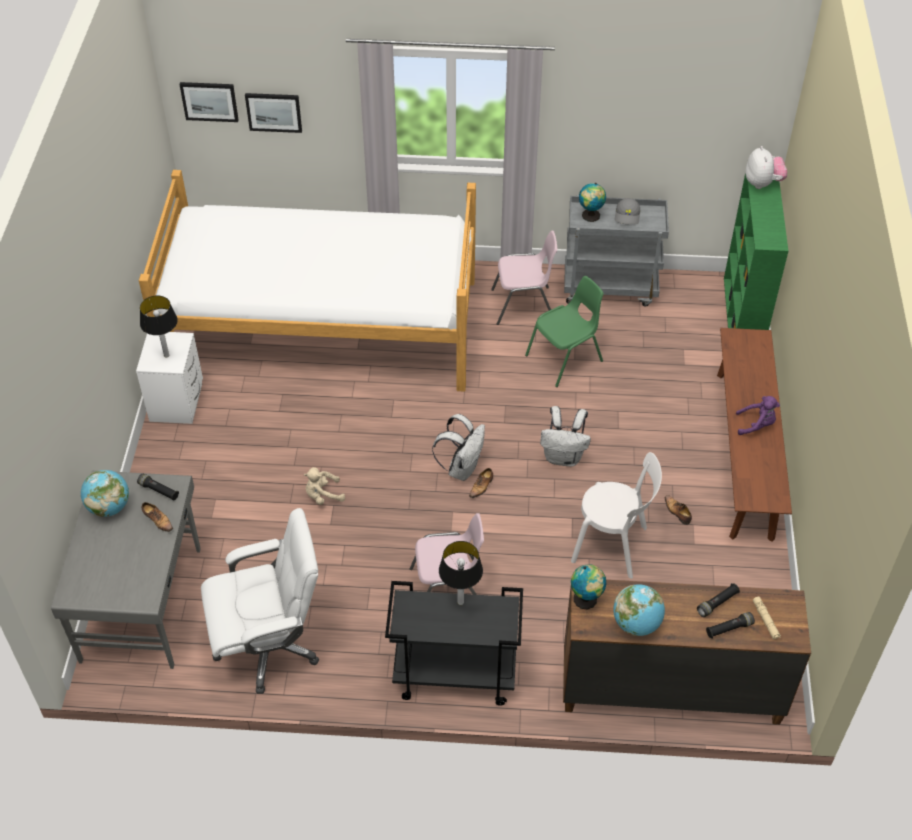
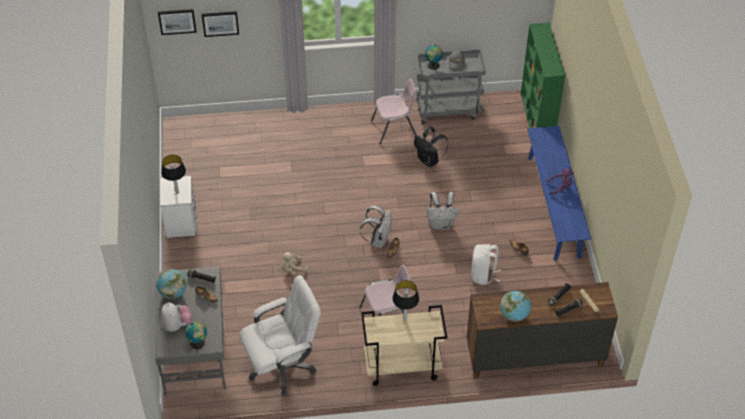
camera: 10 degrees left, 0 degrees up
bed [139,170,476,392] -> none
black cart [385,581,523,706] -> beige cart [361,305,448,386]
green chair [525,276,603,387] -> black backpack [414,126,449,167]
white chair [571,452,662,579] -> white backpack [472,244,501,285]
globe [571,564,606,609] -> globe moved to [185,322,207,349]
brown bench [717,328,792,542] -> blue bench [527,126,591,261]
plush toy [746,146,787,189] -> plush toy moved to [161,303,192,332]

